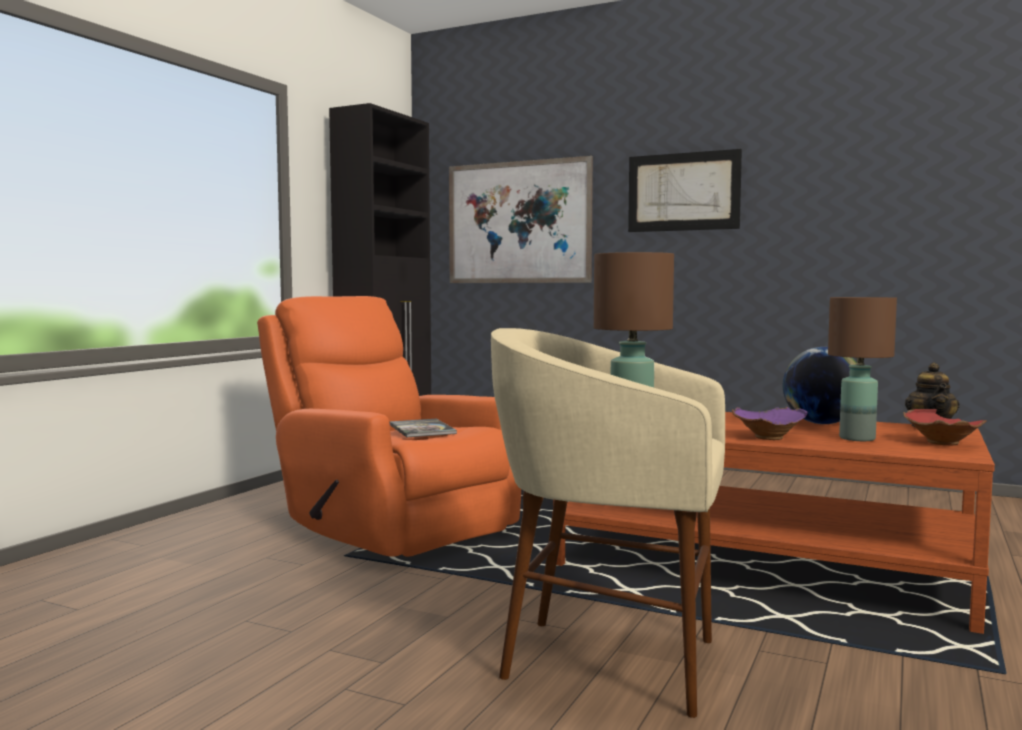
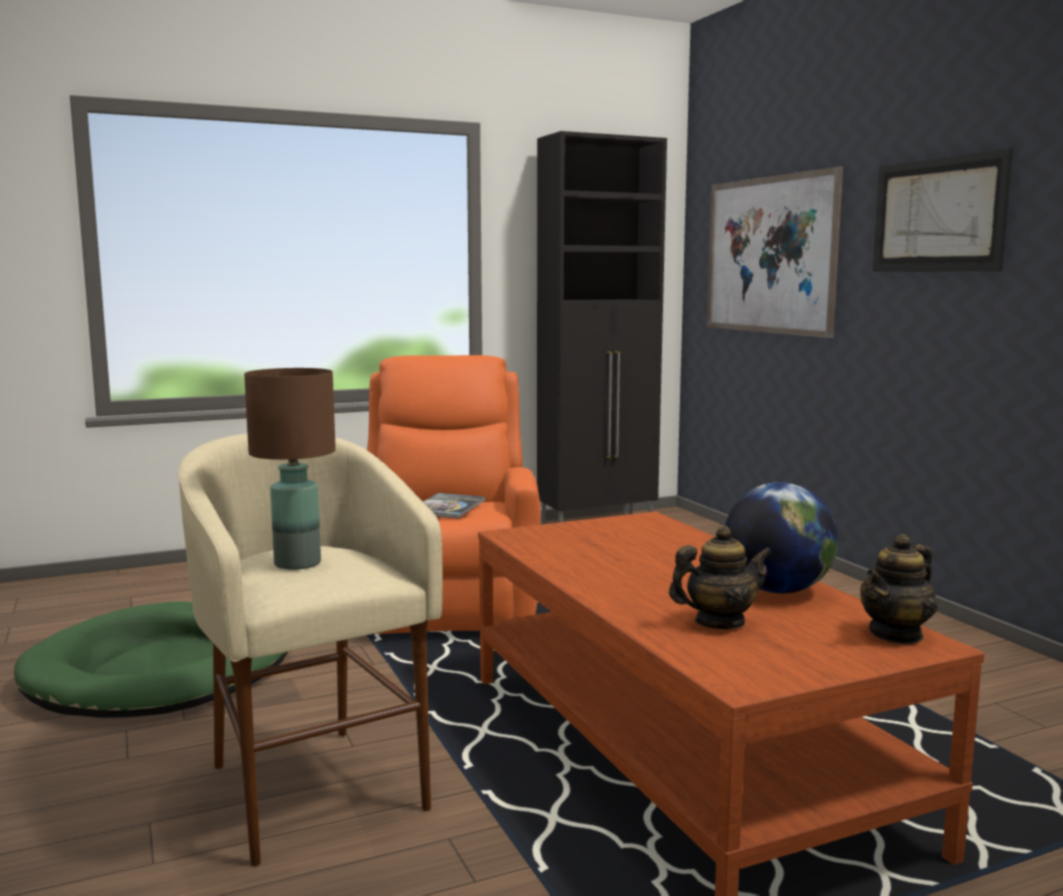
camera: 40 degrees right, 5 degrees up
purple bowl [732,407,808,440] -> none
brown table lamp [828,297,897,441] -> teapot [669,525,772,629]
red bowl [903,409,987,445] -> none
none -> green dog bed [14,602,288,718]

